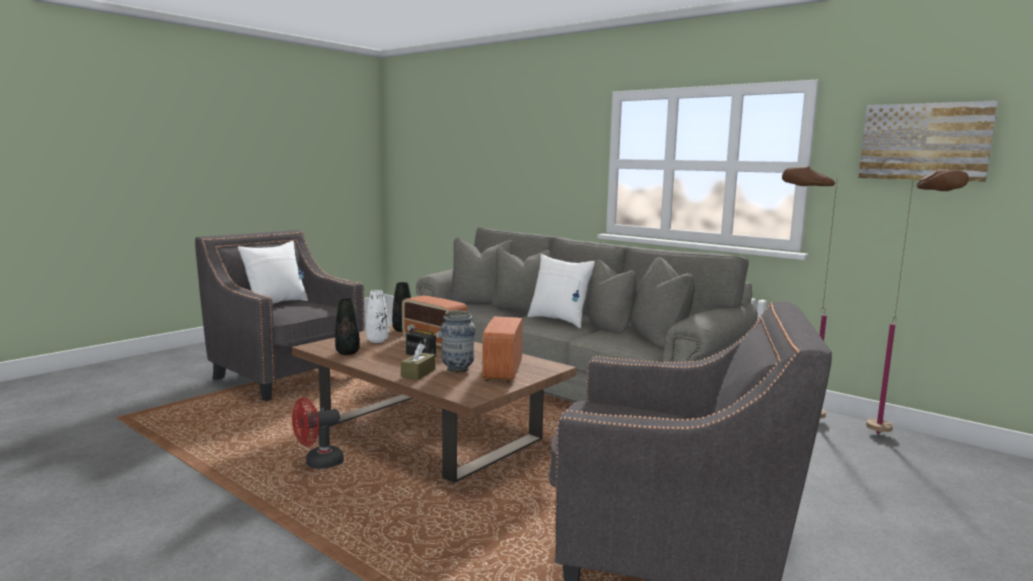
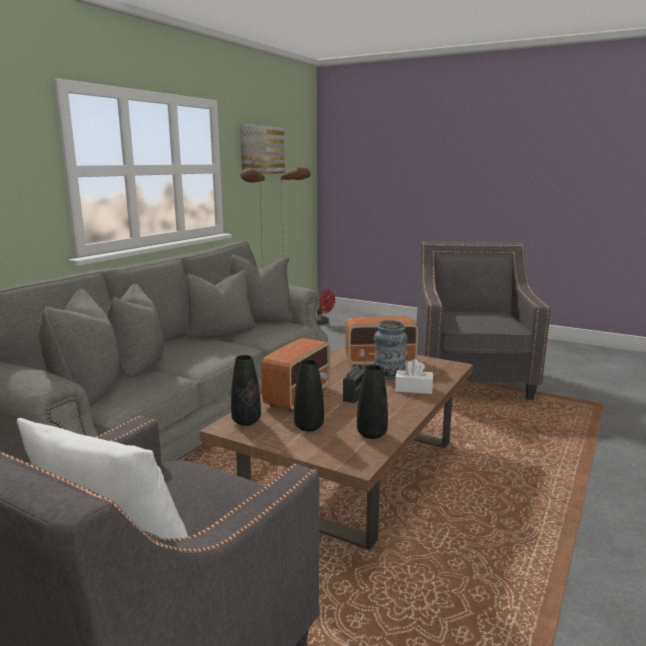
camera: 100 degrees left, 5 degrees up
red fan [292,398,344,469] -> red fan moved to [316,290,335,325]
white vase [366,290,389,343] -> black vase [294,359,324,432]
brown tissue box [401,343,436,380] -> white tissue box [395,359,433,394]
white pillow [527,254,595,328] -> none

